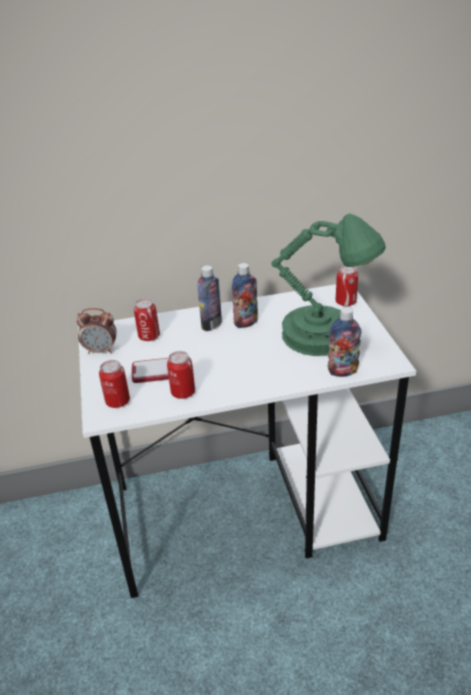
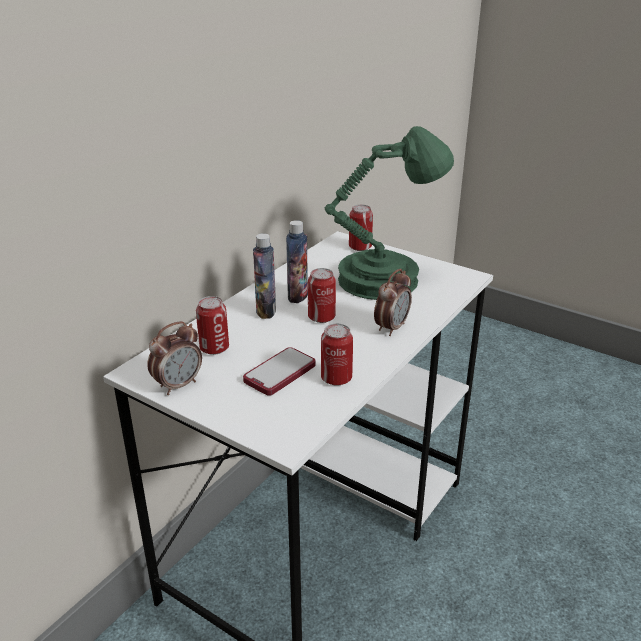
camera: 45 degrees left, 5 degrees down
can [99,360,130,408] -> can moved to [308,268,336,323]
bottle [328,307,361,377] -> none
none -> alarm clock [374,269,412,336]

